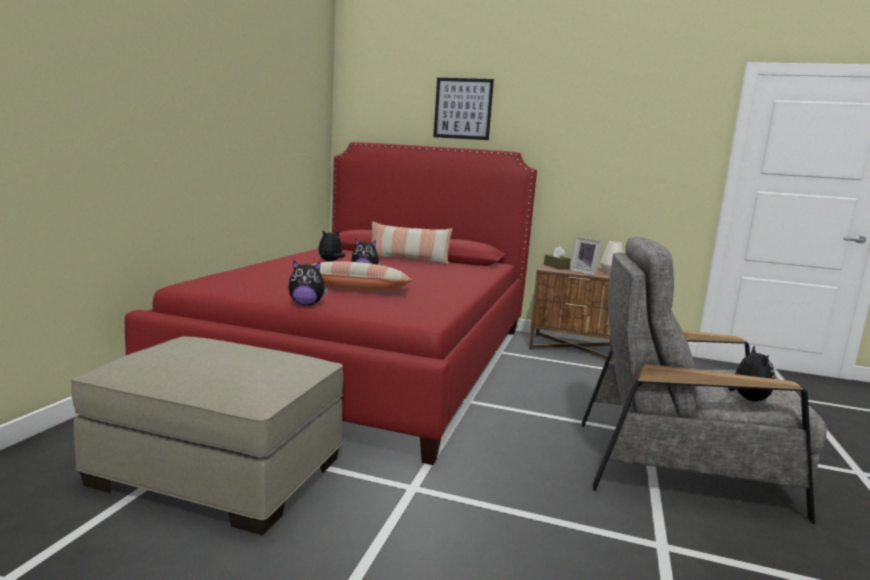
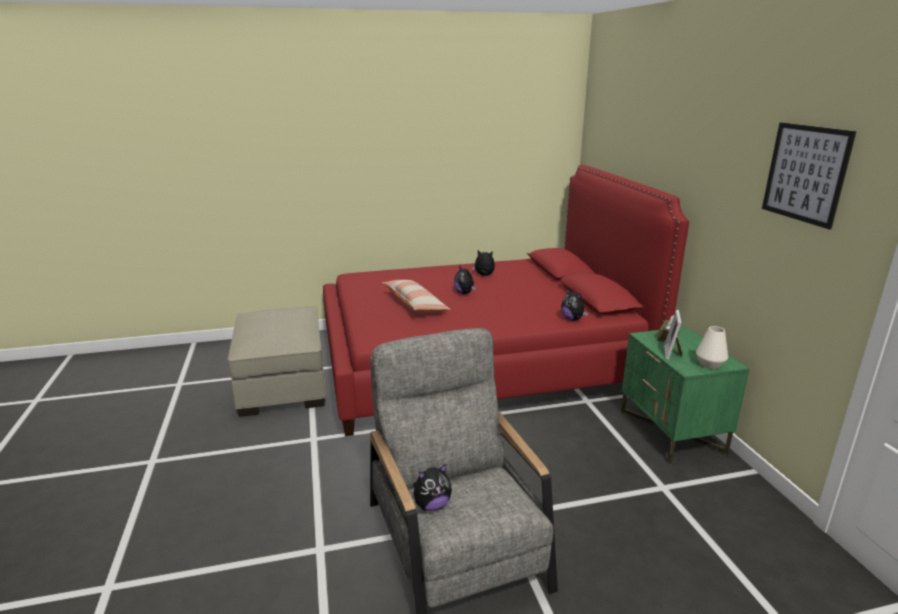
camera: 60 degrees right, 10 degrees up
plush toy [288,260,329,305] -> plush toy moved to [561,288,588,321]
pillow [372,222,453,265] -> none
picture [433,78,494,140] -> picture moved to [762,123,856,229]
brown nightstand [529,262,613,362] -> green nightstand [621,327,750,465]

